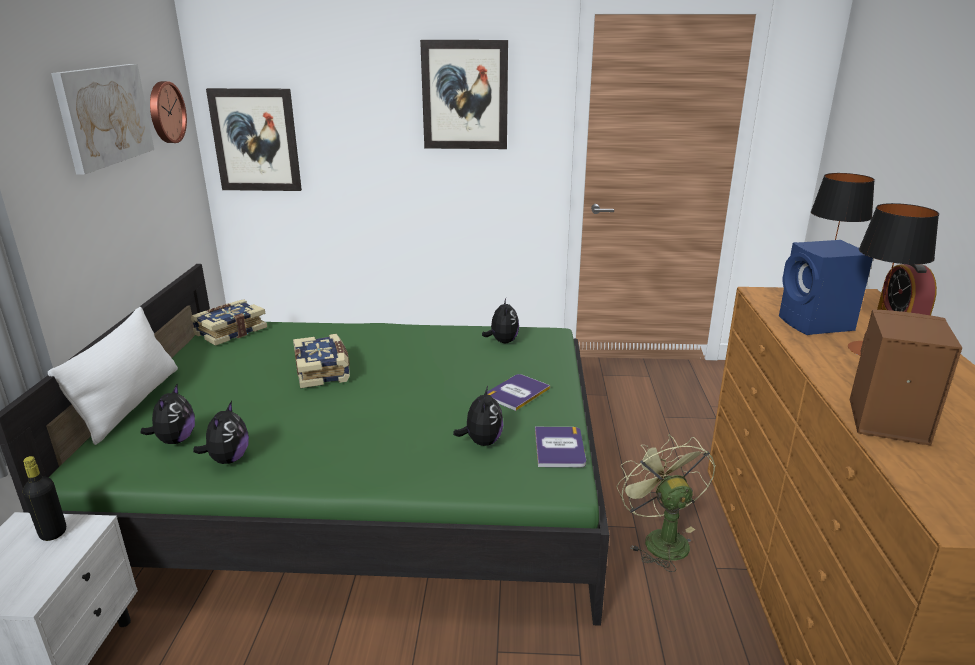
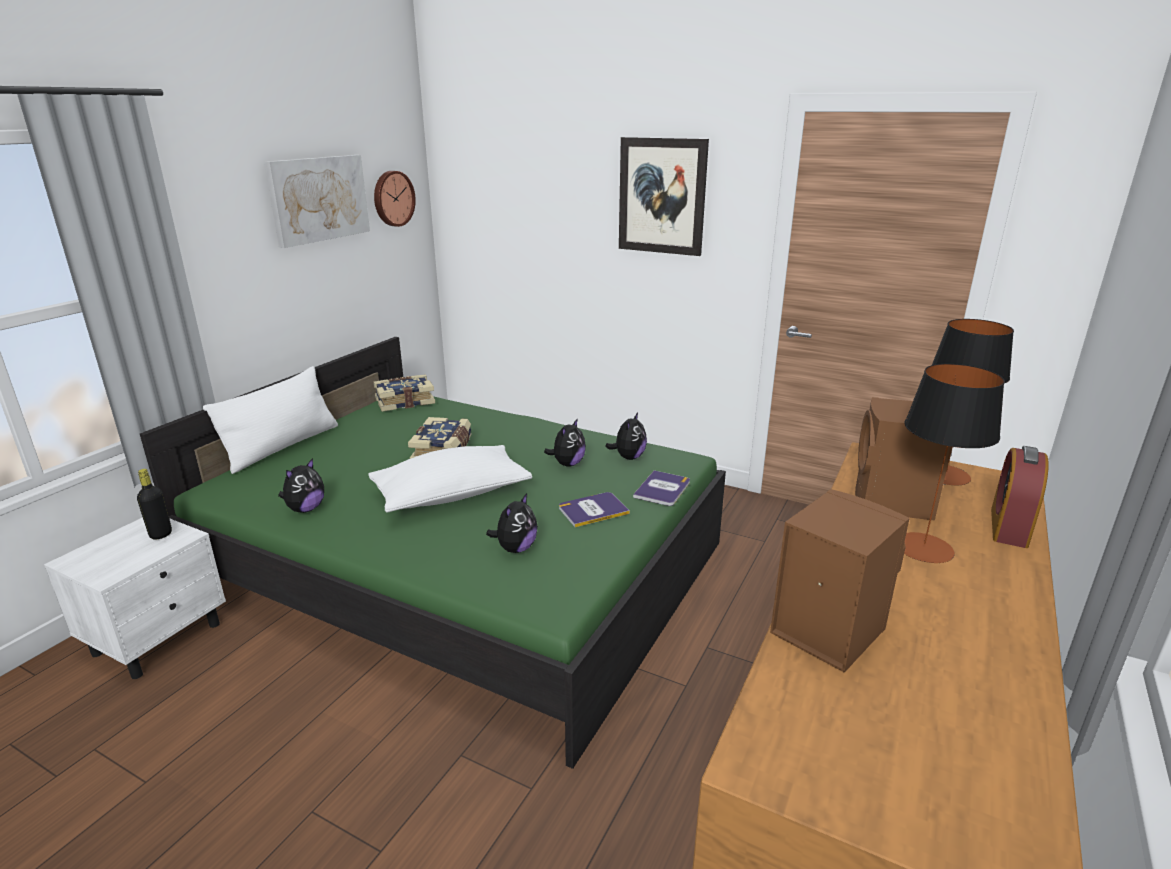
camera: 25 degrees right, 0 degrees up
plush toy [140,384,195,444] -> plush toy moved to [544,418,586,467]
picture [206,88,302,191] -> none
book [535,426,586,467] -> book moved to [633,470,690,506]
green fan [616,434,716,572] -> none
blue speaker [779,240,873,335] -> brown speaker [855,397,952,521]
none -> white pillow [368,445,532,513]

